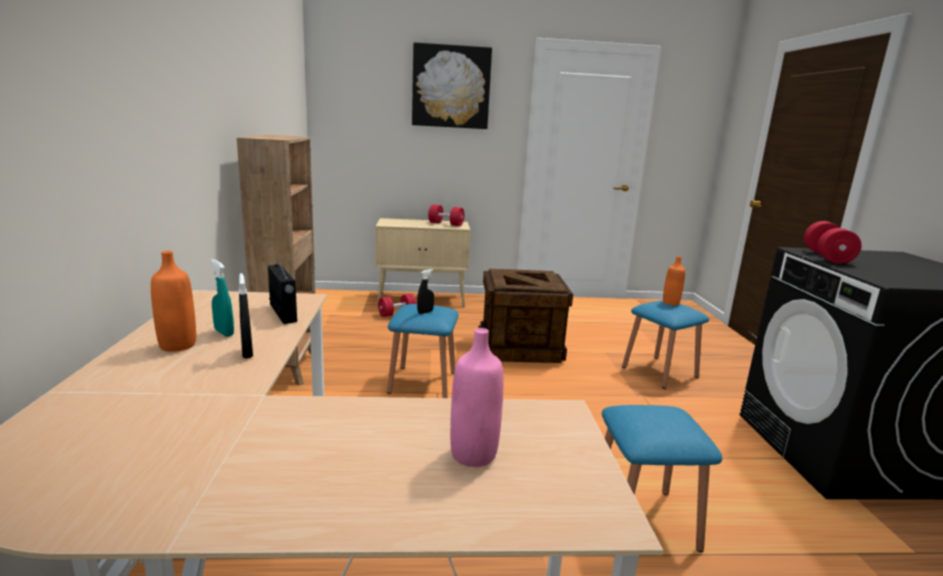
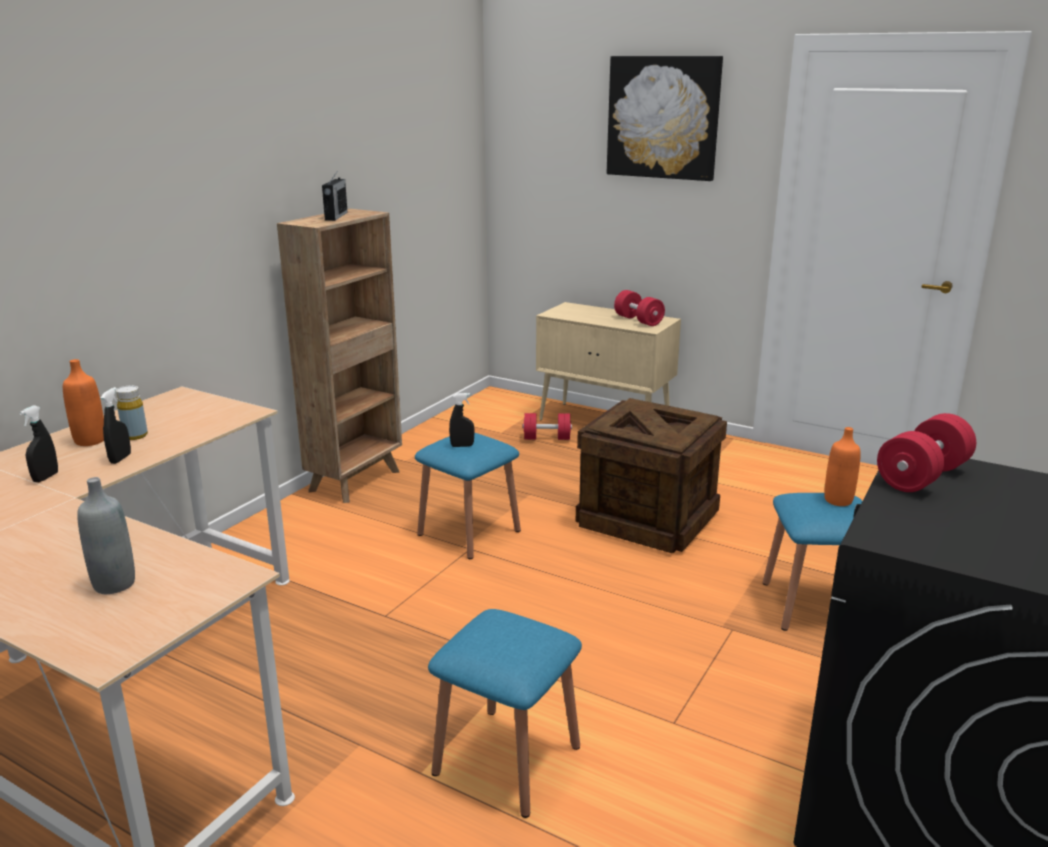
camera: 35 degrees right, 5 degrees up
turquoise spray bottle [211,259,234,337] -> yellow bottle [116,386,148,440]
radio [268,256,297,324] -> radio moved to [322,170,348,221]
pink bottle [450,328,504,467] -> grey bottle [77,477,135,594]
none -> black spray bottle [19,405,58,482]

